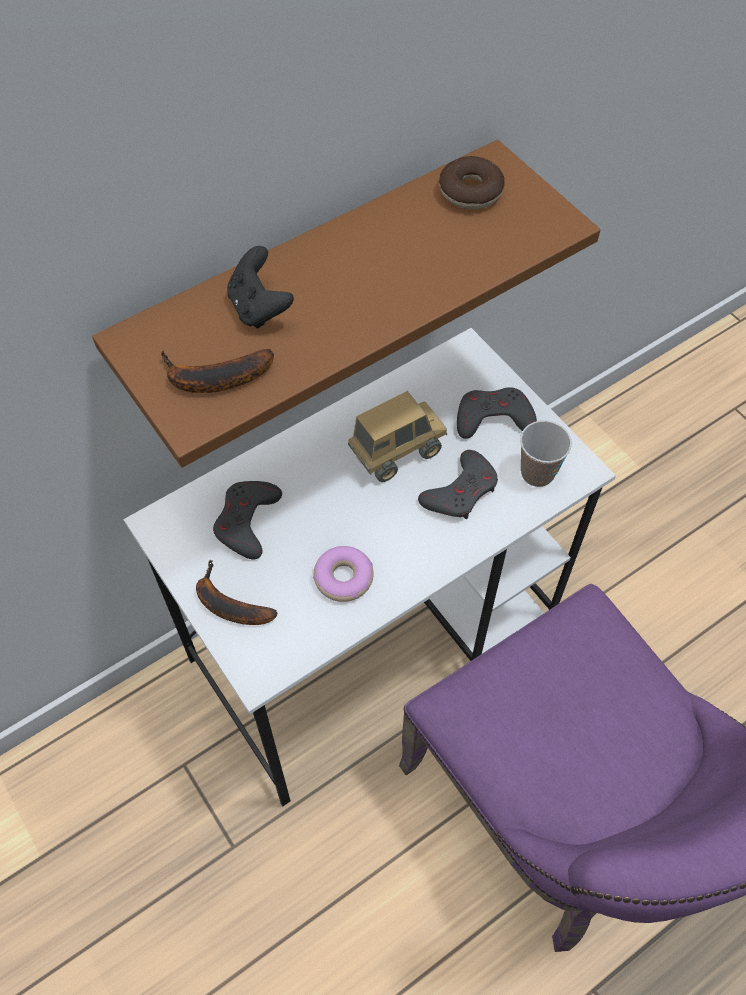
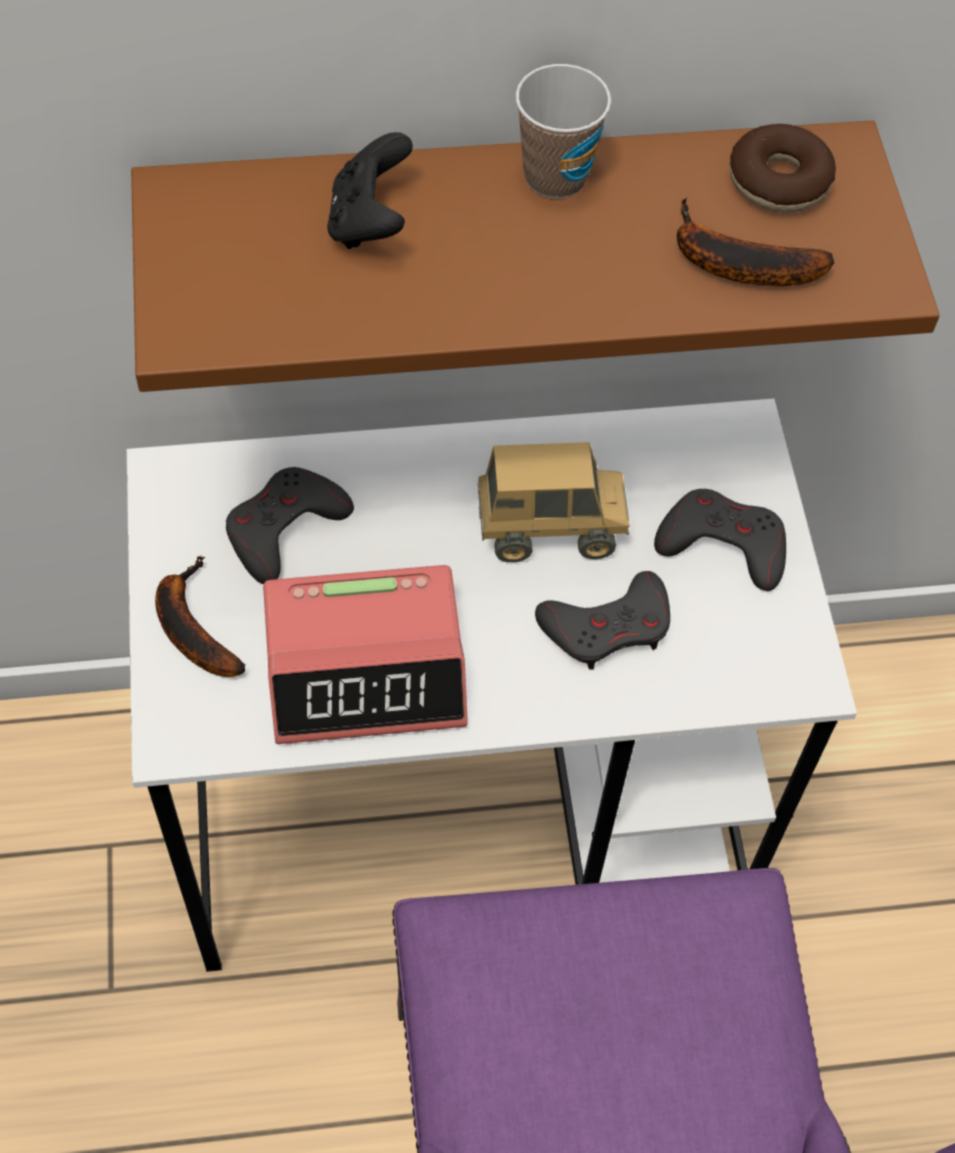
camera: 25 degrees right, 0 degrees up
banana [161,349,274,393] -> banana moved to [677,197,834,286]
donut [313,546,374,602] -> alarm clock [263,565,468,744]
cup [520,421,572,487] -> cup moved to [515,64,611,199]

